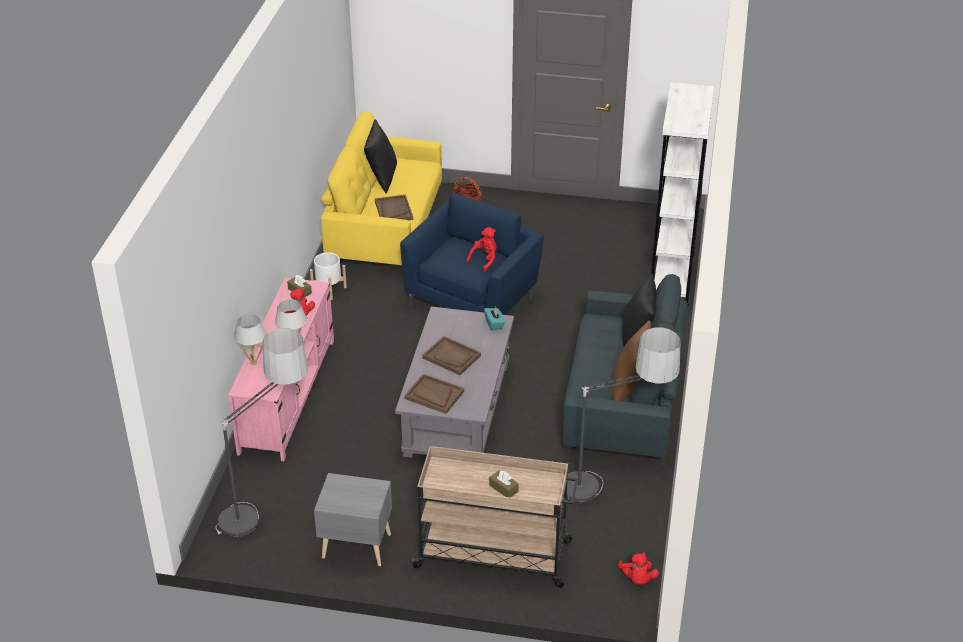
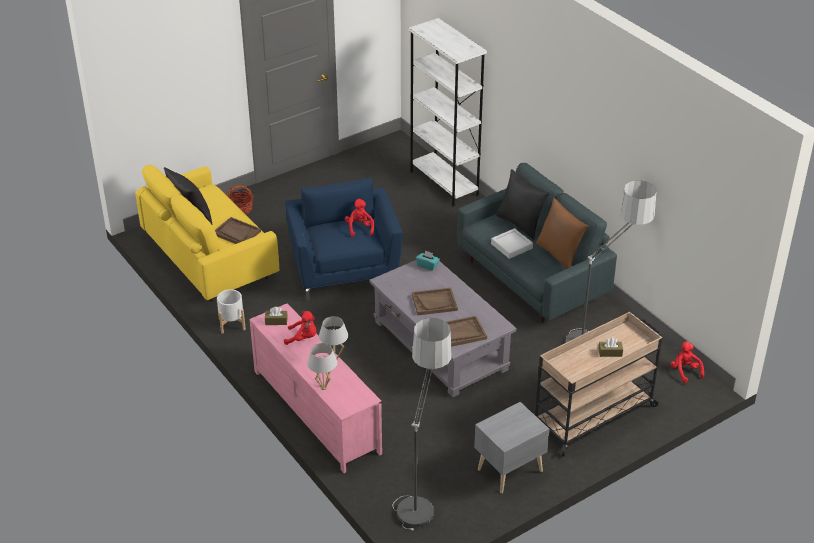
camera: 45 degrees left, 0 degrees up
red plush toy [618,552,659,585] -> red plush toy turned 150 degrees counterclockwise [670,341,704,383]
none -> grey tray [491,228,533,259]

